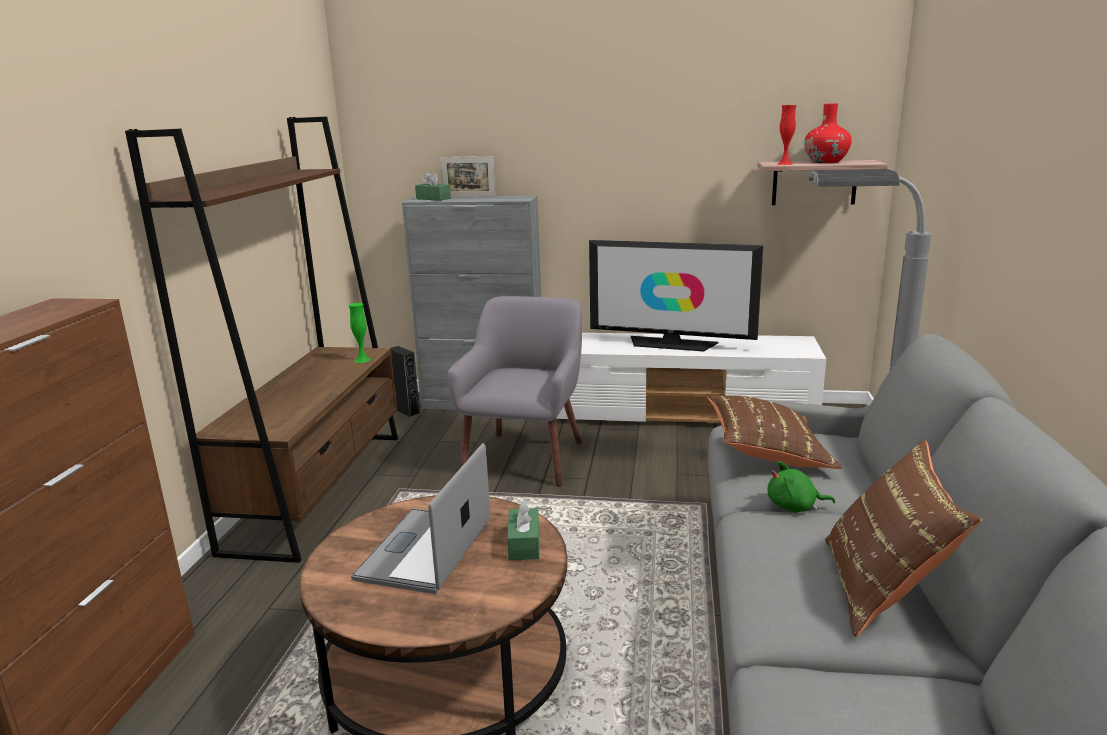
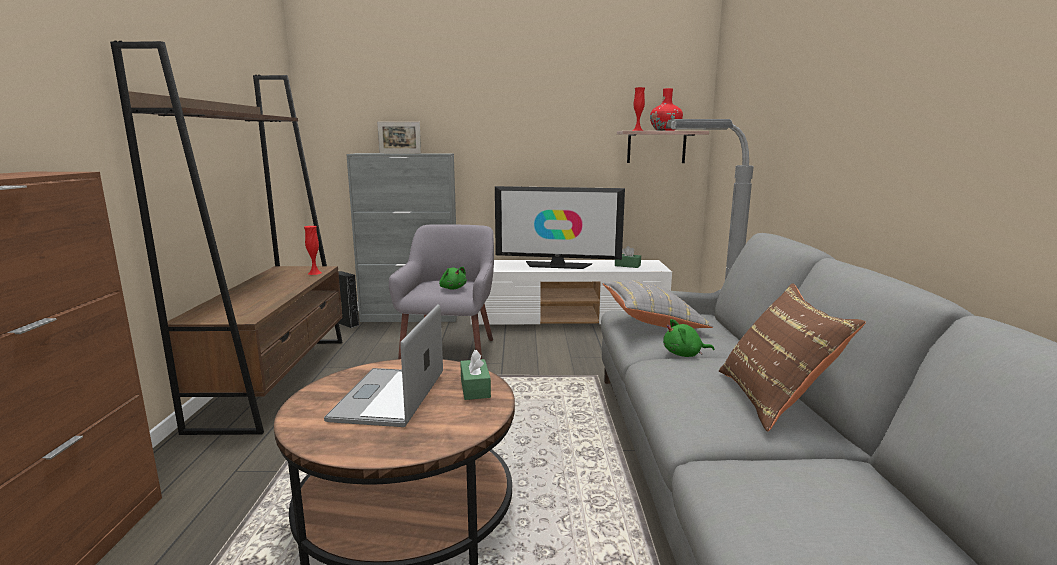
camera: 10 degrees left, 5 degrees down
green vase [348,303,371,363] -> red vase [304,226,322,275]
green tissue box [415,171,451,201] -> green tissue box moved to [615,246,641,268]
brown pillow [707,395,842,469] -> grey pillow [602,280,713,329]
none -> green plush toy [439,267,467,290]

